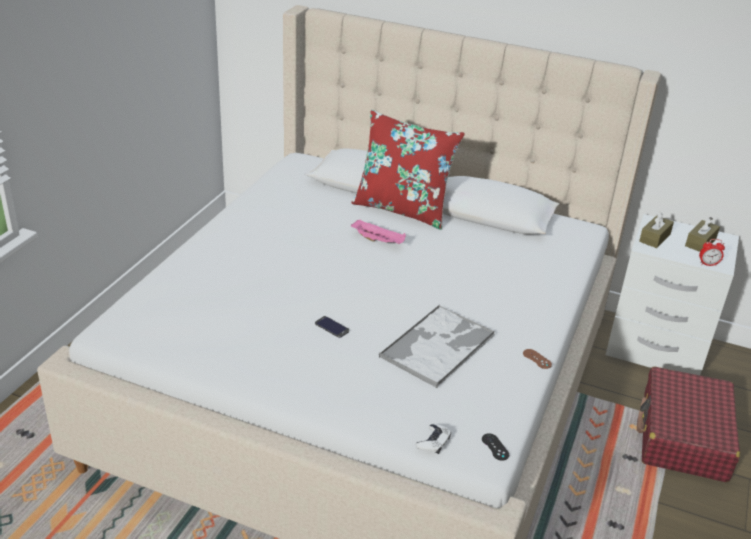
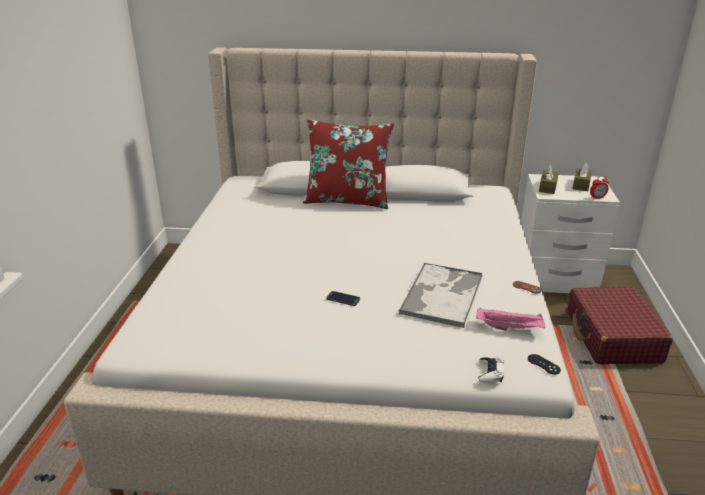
camera: 15 degrees left, 5 degrees down
pink tray [351,219,406,244] -> pink tray moved to [476,308,546,330]

